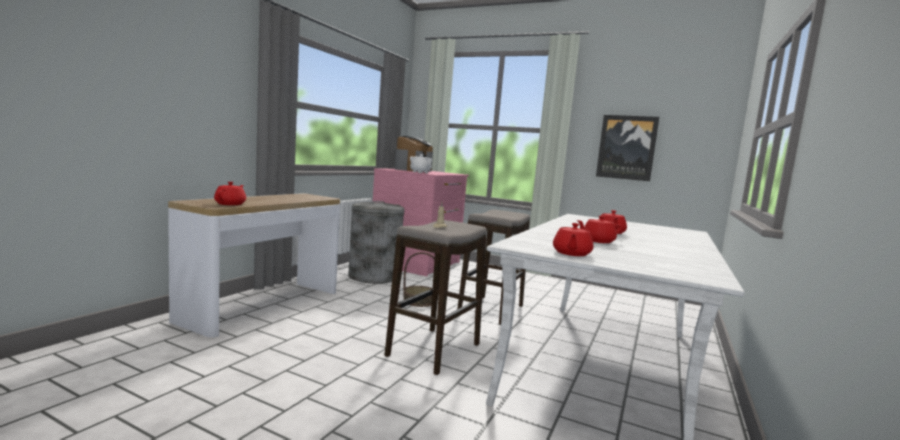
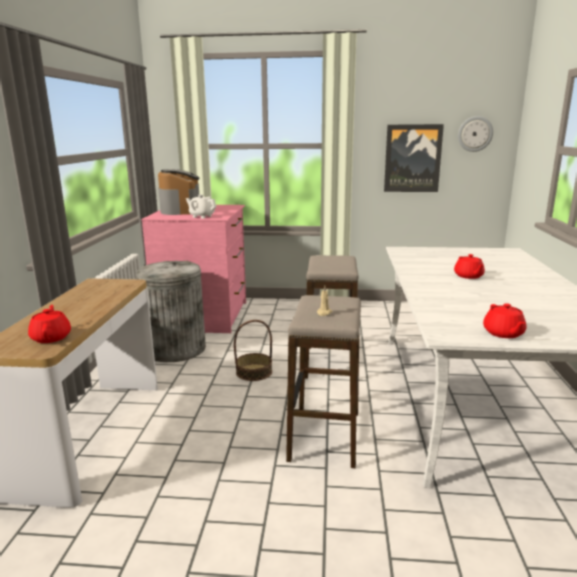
camera: 20 degrees left, 10 degrees up
red teapot [577,216,621,243] -> none
none -> wall clock [458,116,493,152]

